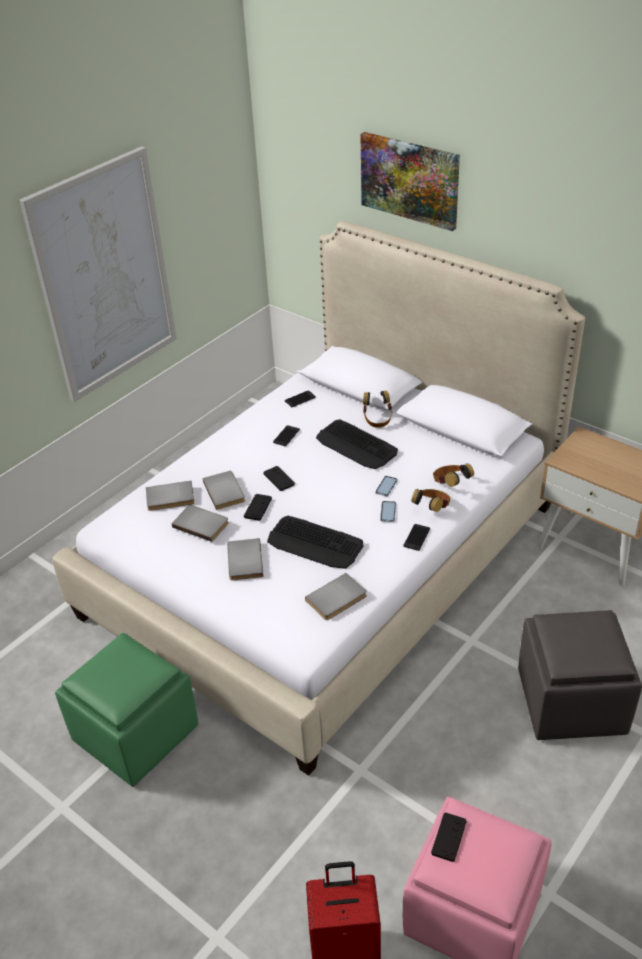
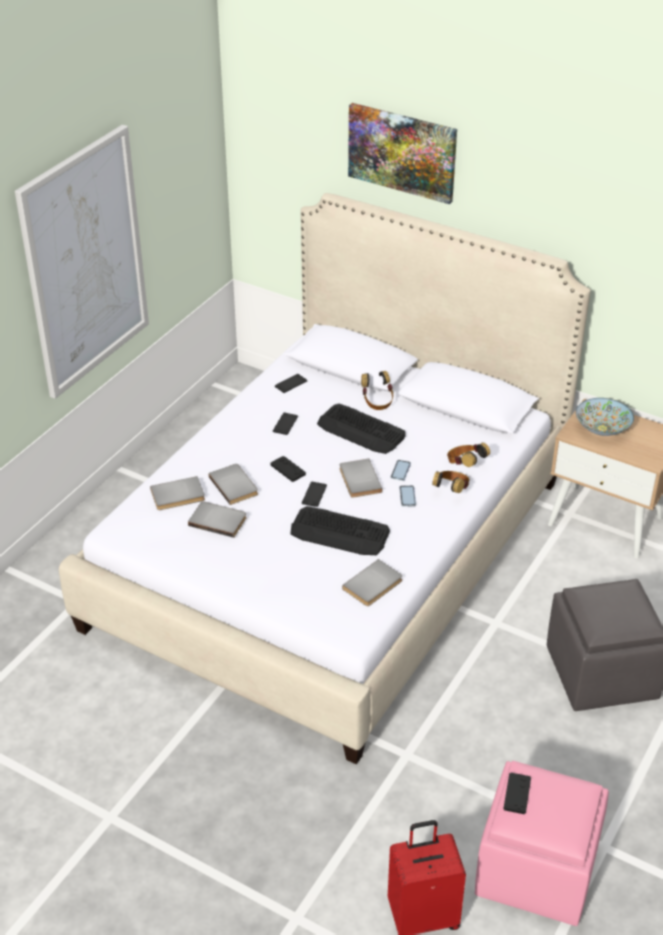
camera: 10 degrees left, 0 degrees up
green ottoman [55,633,198,787] -> none
grey book [227,538,263,581] -> grey book moved to [340,459,383,498]
black game controller [244,494,272,521] -> none
phone [403,524,430,551] -> phone moved to [302,482,327,507]
none -> bowl [576,398,634,436]

